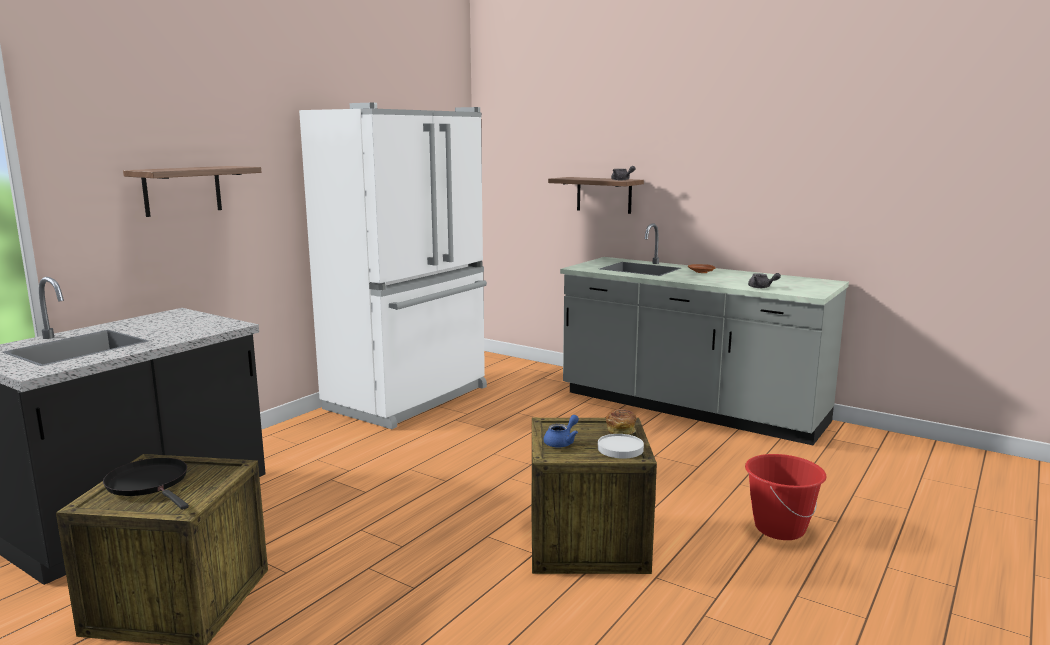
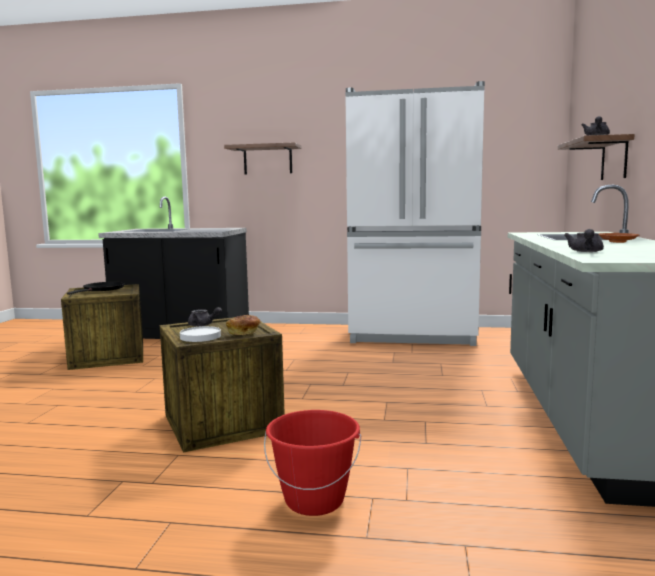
camera: 65 degrees right, 5 degrees down
blue teapot [544,415,579,448] -> grey teapot [188,307,222,327]

